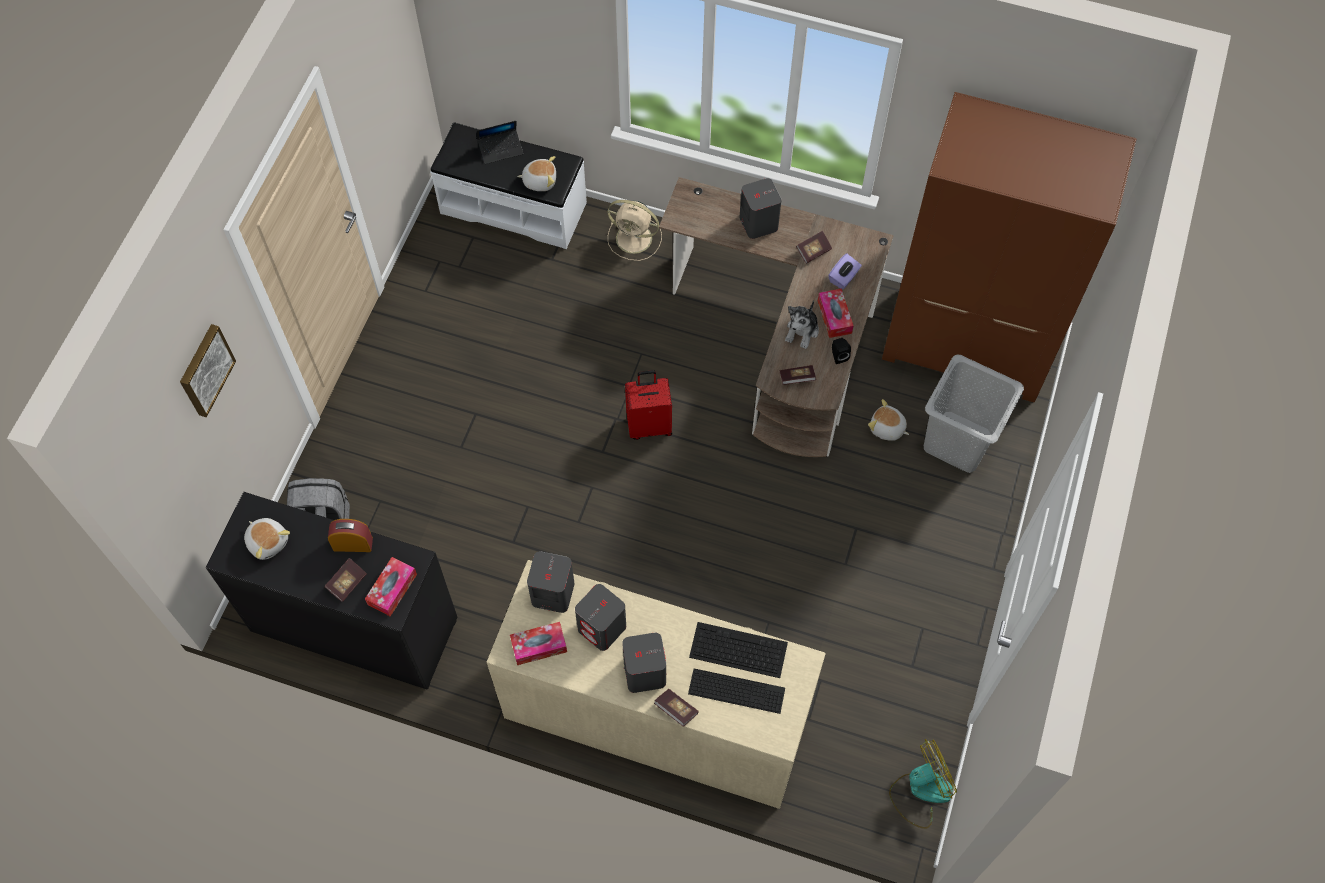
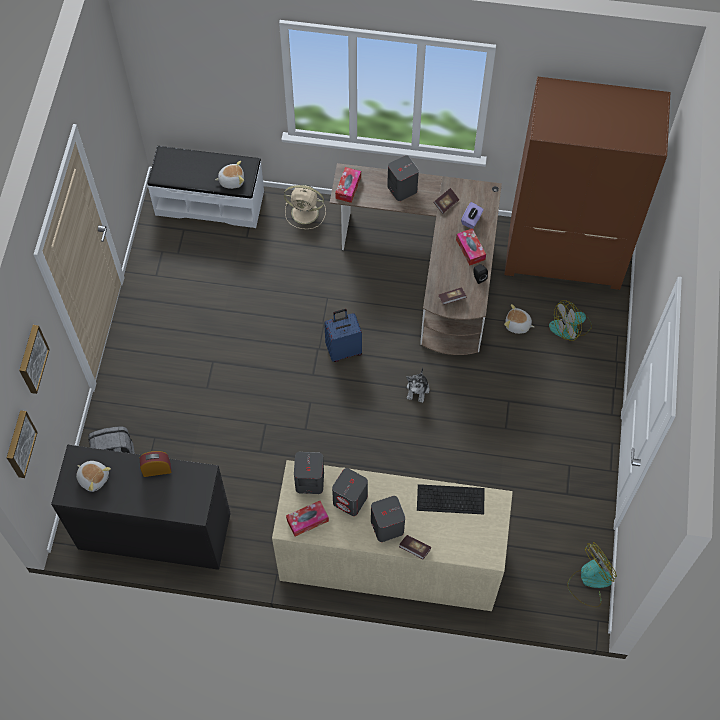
camera: 10 degrees left, 0 degrees up
book [324,558,367,602] -> none
tissue box [365,557,417,616] -> tissue box moved to [335,167,361,203]
laptop [477,121,523,164] -> none
red suitcase [625,370,672,440] -> blue suitcase [324,309,362,362]
keyboard [688,668,785,714] -> none
plush toy [785,300,819,349] -> plush toy moved to [406,367,429,403]
grey laundry basket [924,355,1024,473] -> fan [549,300,592,341]
none -> picture [7,410,38,478]

